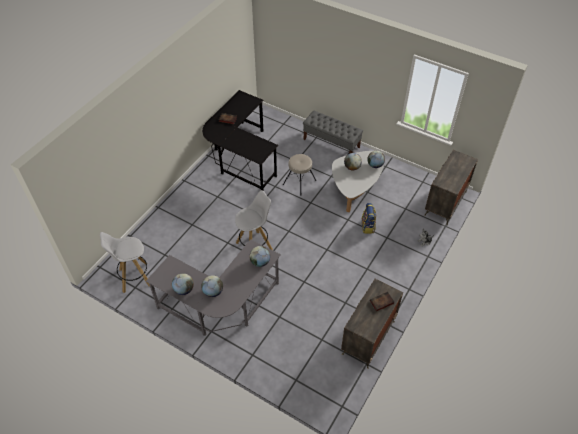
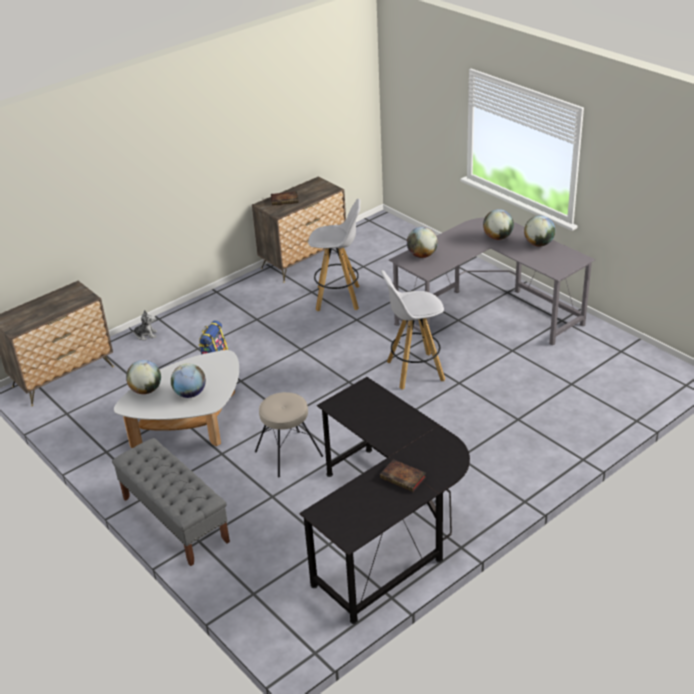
camera: 160 degrees left, 15 degrees down
white stool [100,232,150,293] -> white stool moved to [308,199,361,311]

